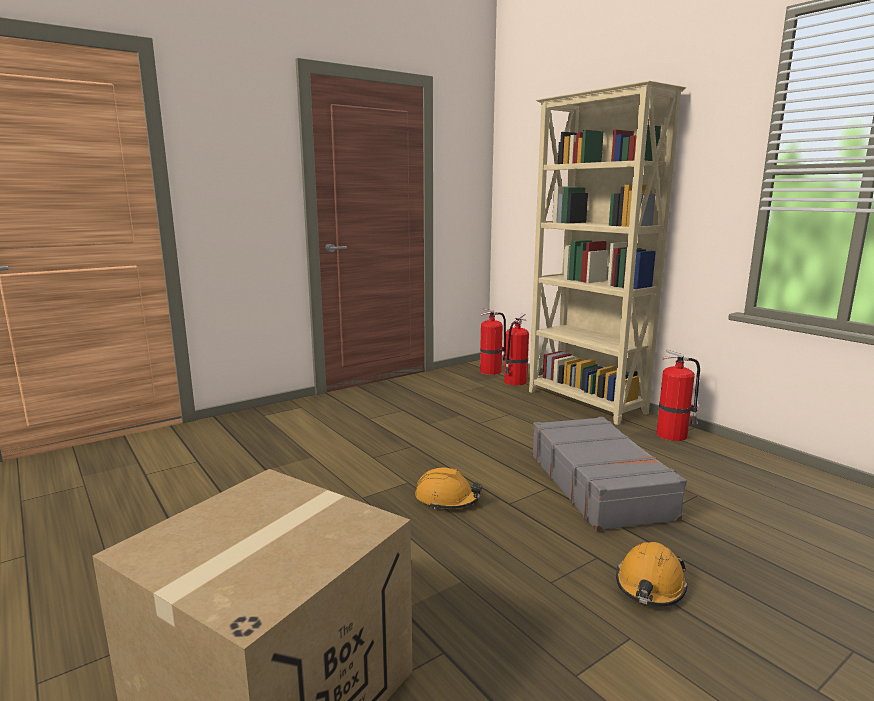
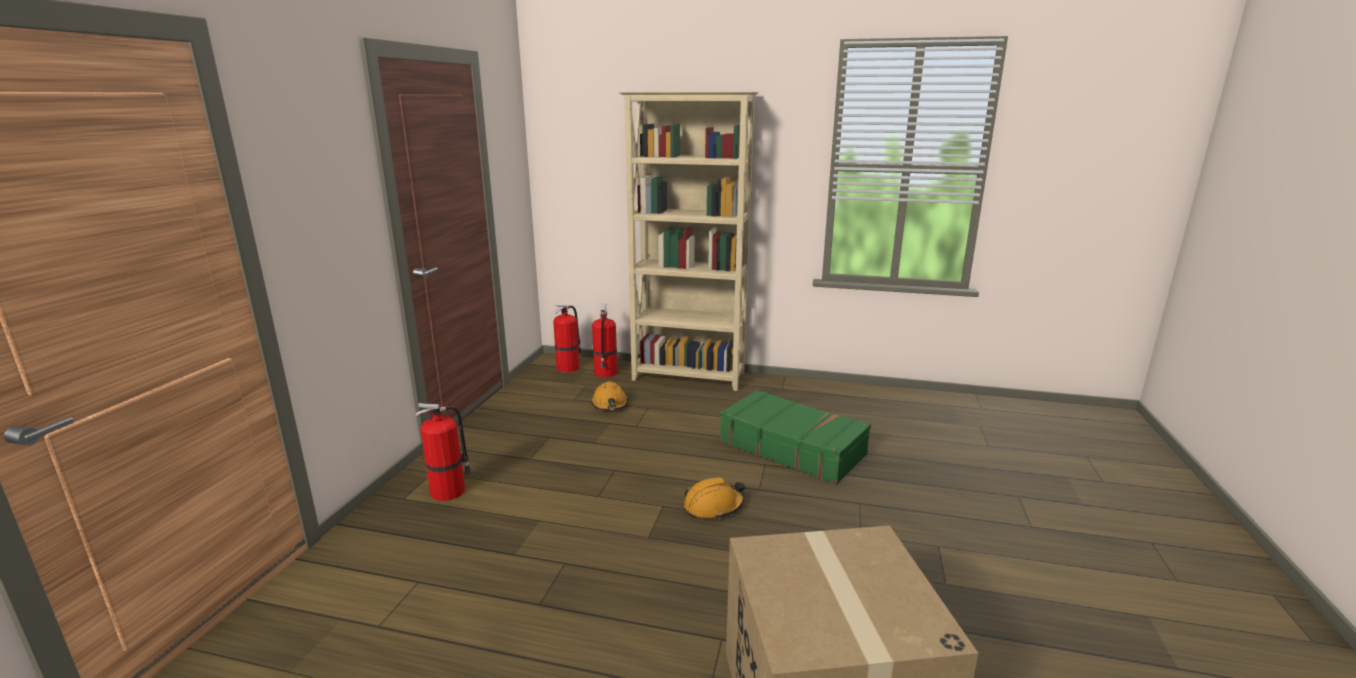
camera: 40 degrees left, 5 degrees up
grey suitcase [532,417,687,531] -> green suitcase [719,390,871,485]
orange hard hat [616,542,688,606] -> orange hard hat moved to [591,381,628,411]
fire extinguisher [656,350,700,441] -> fire extinguisher moved to [416,403,472,501]

